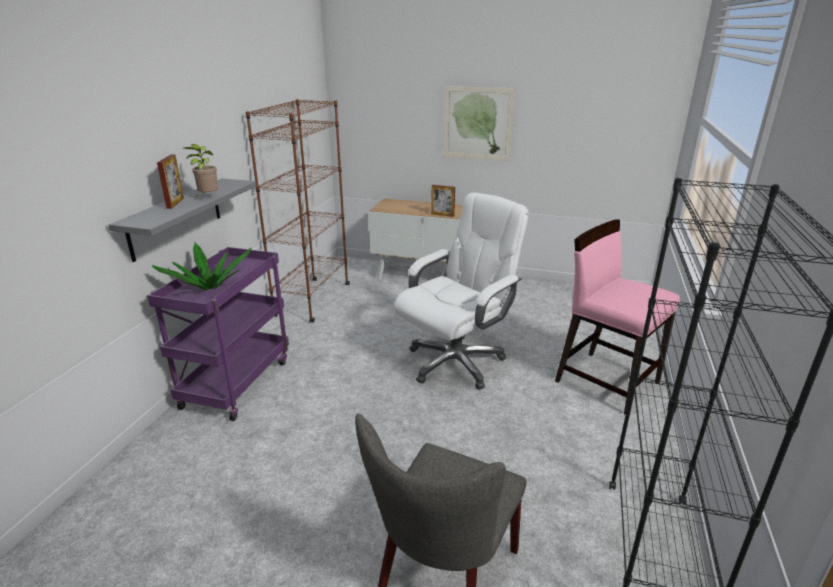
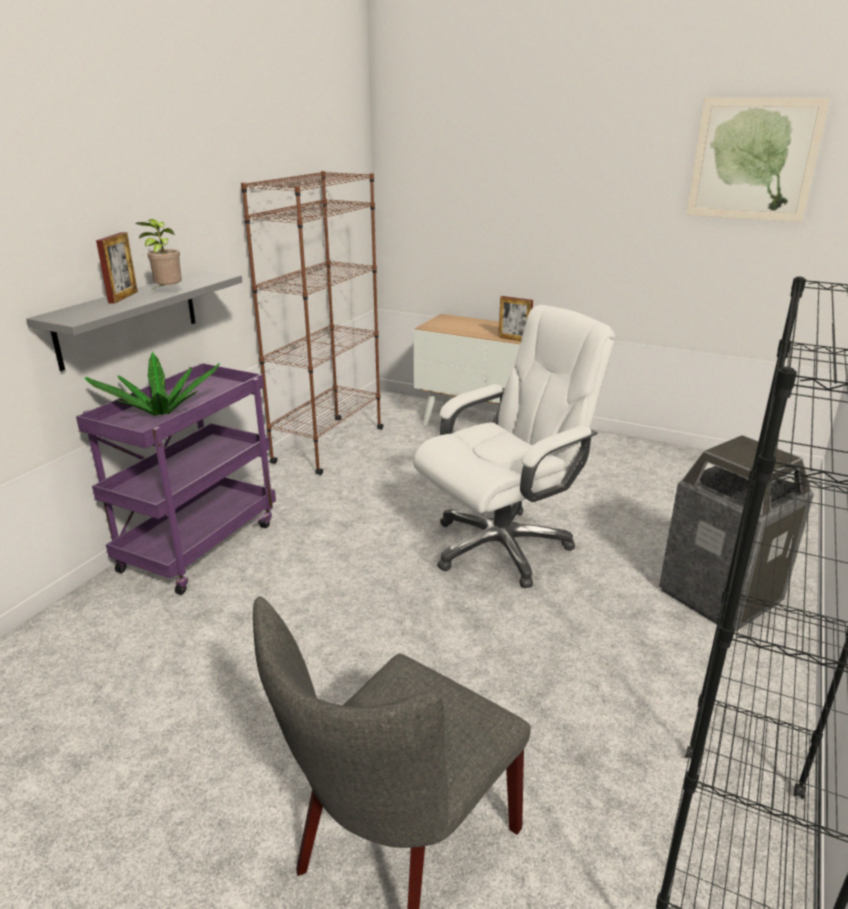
camera: 10 degrees right, 0 degrees up
picture [443,86,515,161] -> picture moved to [686,98,830,222]
pink chair [555,219,680,415] -> trash can [659,435,814,632]

